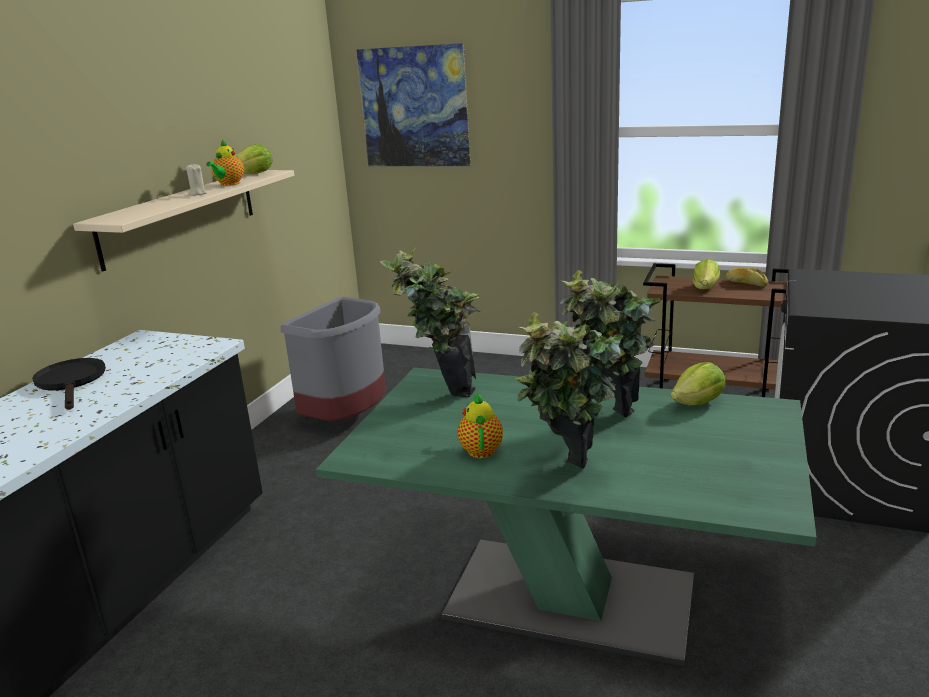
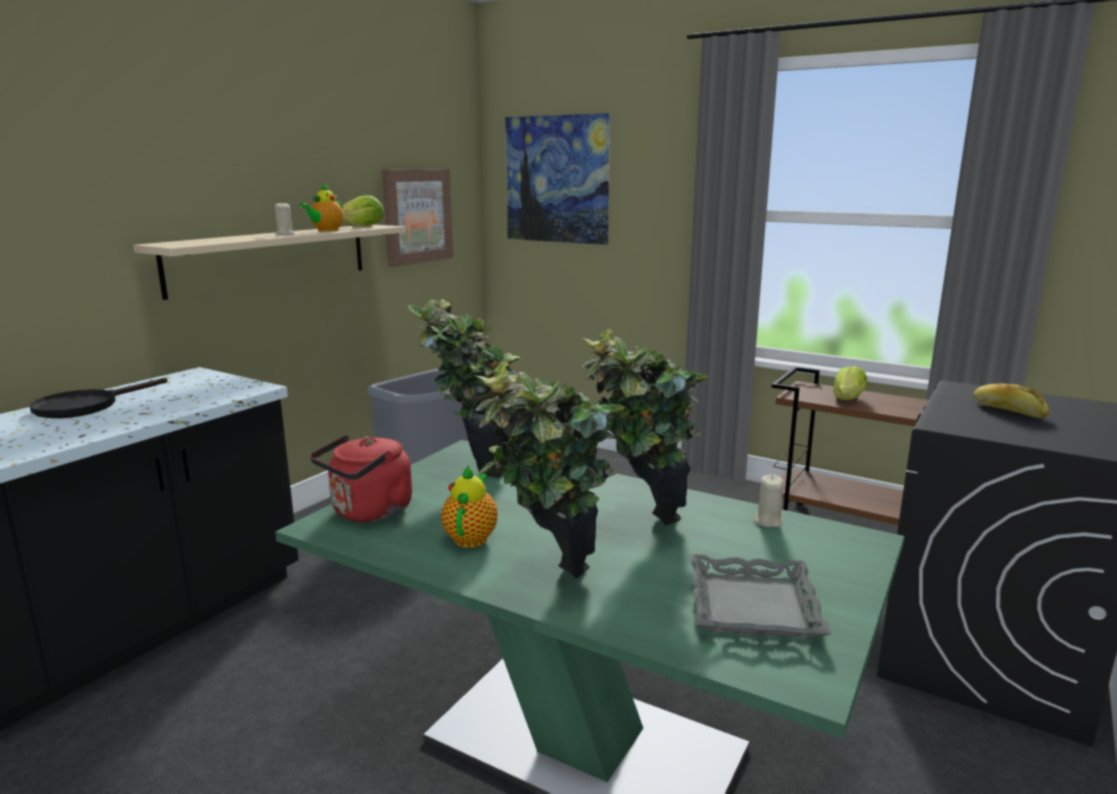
camera: 10 degrees right, 5 degrees down
black frying pan [32,358,106,409] -> black frying pan turned 135 degrees counterclockwise [30,377,168,418]
lettuce [671,362,725,405] -> beige candle [754,475,784,527]
bread [726,267,768,287] -> bread moved to [973,383,1049,418]
none -> red kettle [310,435,412,522]
none -> picture [382,169,453,267]
none -> grey tray [691,554,832,639]

